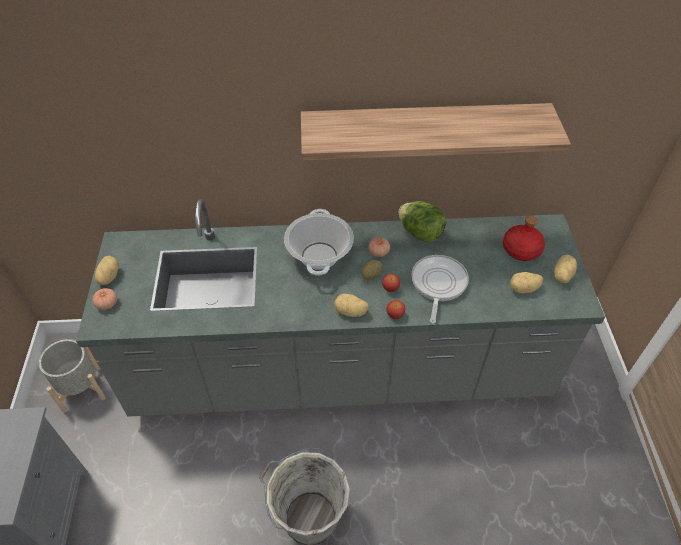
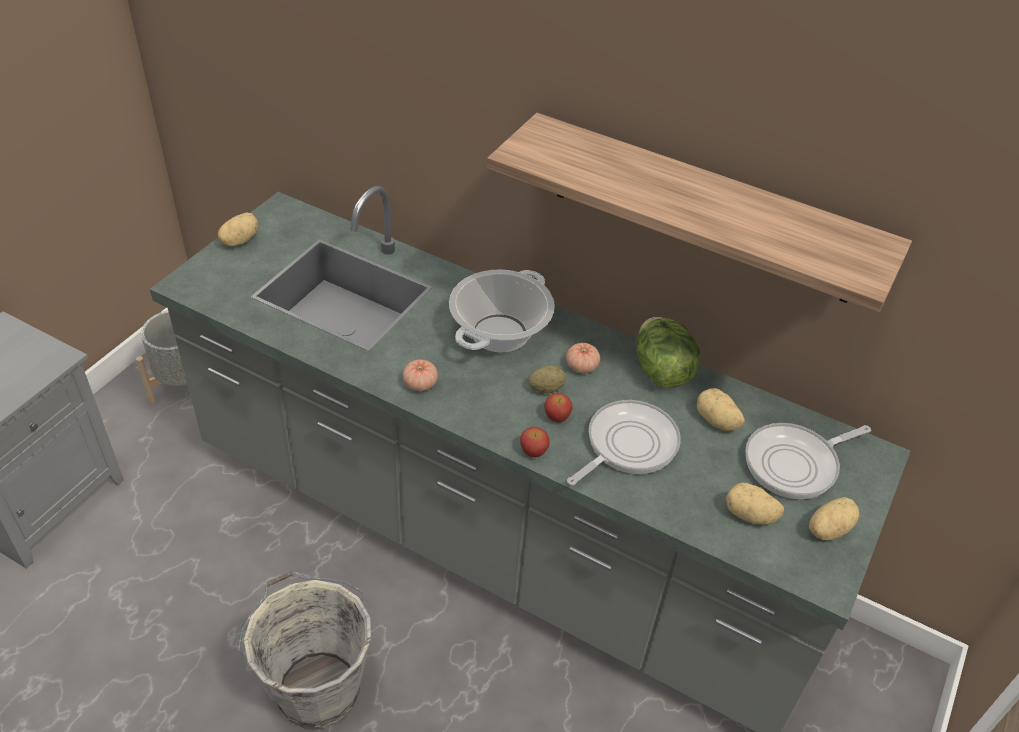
camera: 30 degrees right, 5 degrees down
tomato [92,288,117,310] -> tomato moved to [403,359,438,391]
potato [334,293,369,317] -> potato moved to [697,388,745,431]
red bottle [503,216,545,261] -> frying pan [745,423,871,499]

